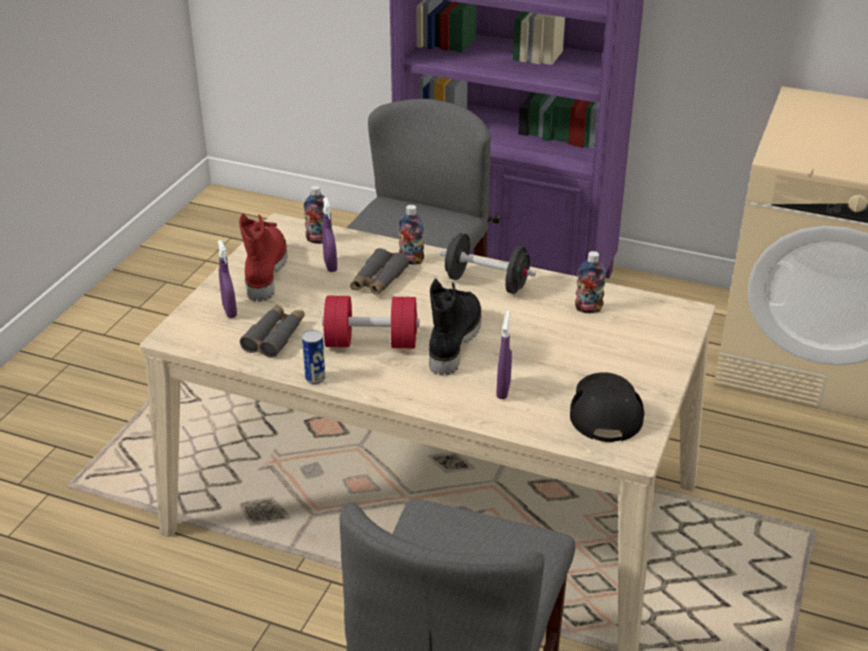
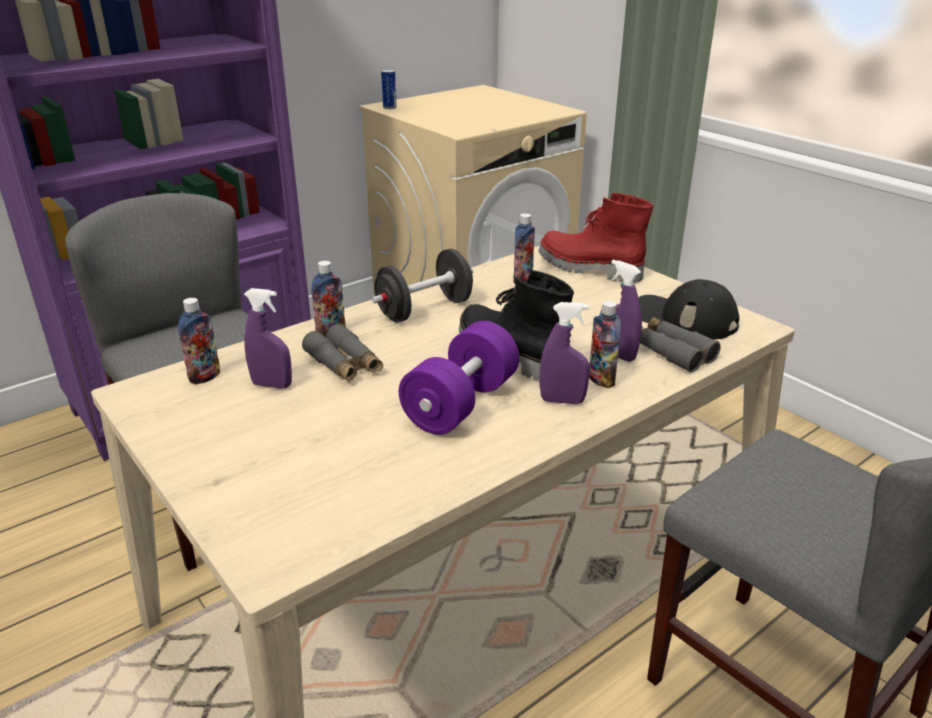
camera: 60 degrees left, 5 degrees down
purple spray bottle [218,240,237,318] -> purple spray bottle moved to [540,302,590,404]
red boot [239,213,287,302] -> red boot moved to [539,193,653,283]
grey binoculars [240,305,305,358] -> grey binoculars moved to [640,317,721,372]
can [302,330,326,384] -> can moved to [381,69,397,109]
red dumbbell [322,296,419,348] -> purple dumbbell [399,321,519,435]
none -> bottle [589,300,621,388]

